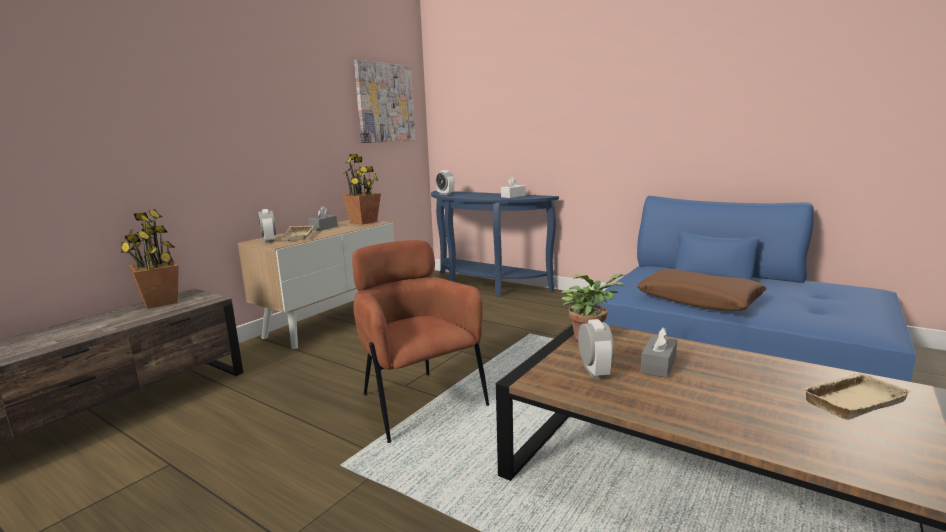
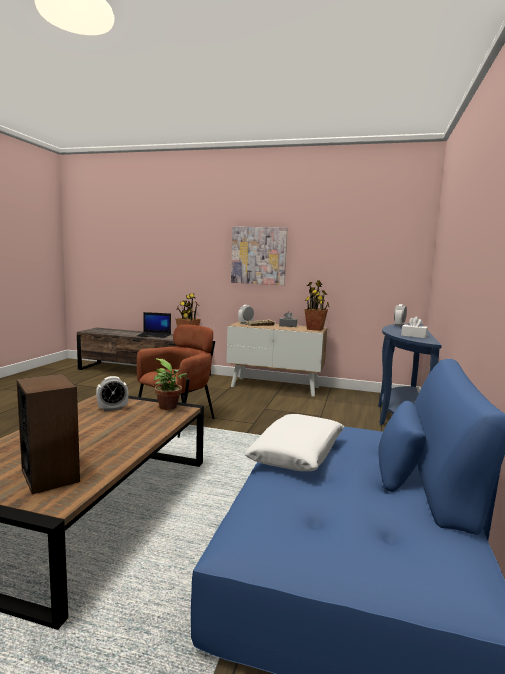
camera: 70 degrees right, 5 degrees down
picture [354,60,415,143] -> picture moved to [231,227,287,285]
brown pillow [637,269,767,311] -> white pillow [244,414,344,471]
grey tissue box [640,327,677,378] -> none
beige tray [801,373,912,420] -> speaker [16,374,80,494]
none -> laptop [137,312,171,338]

